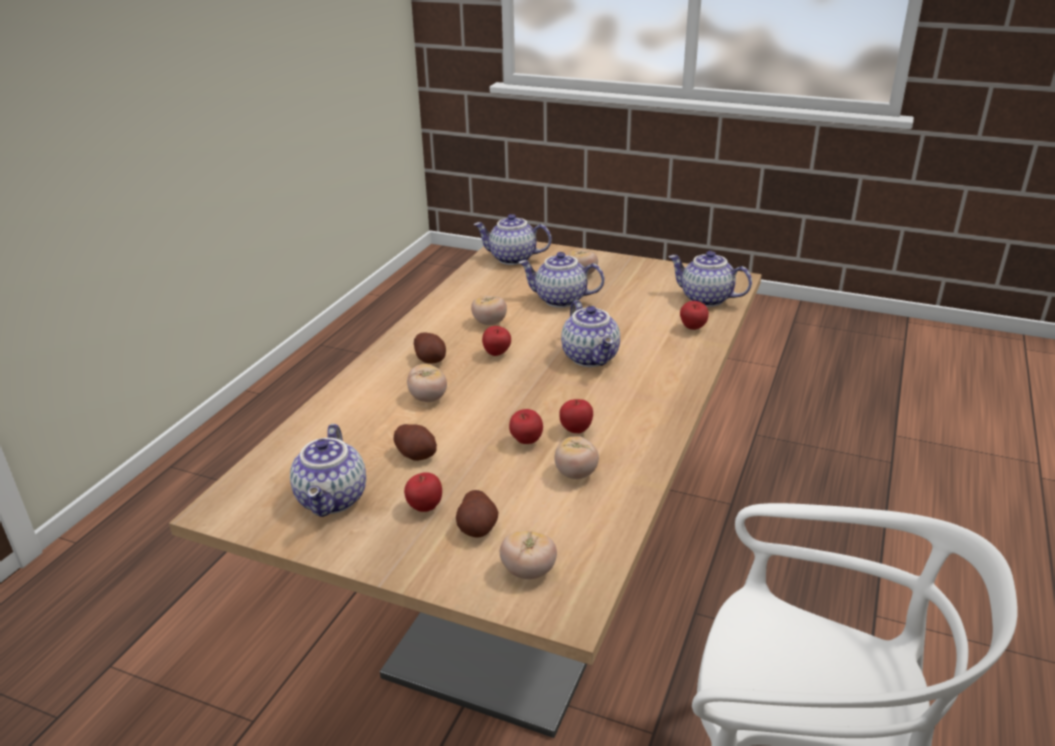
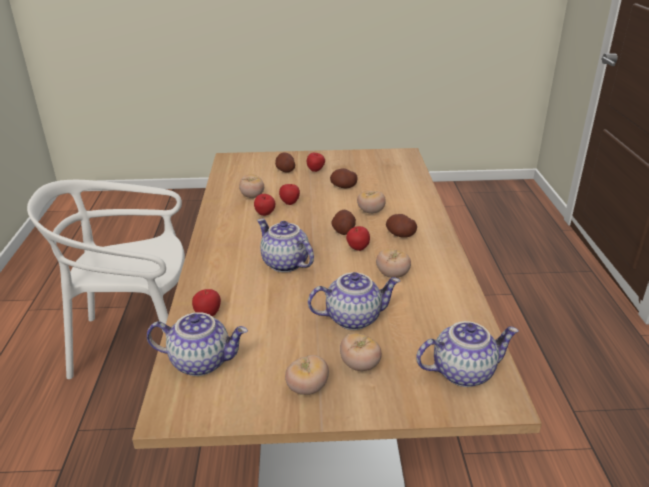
camera: 155 degrees right, 0 degrees up
teapot [290,424,366,517] -> none
tomato [500,530,557,579] -> tomato moved to [285,355,329,395]
none -> potato [332,210,356,235]

